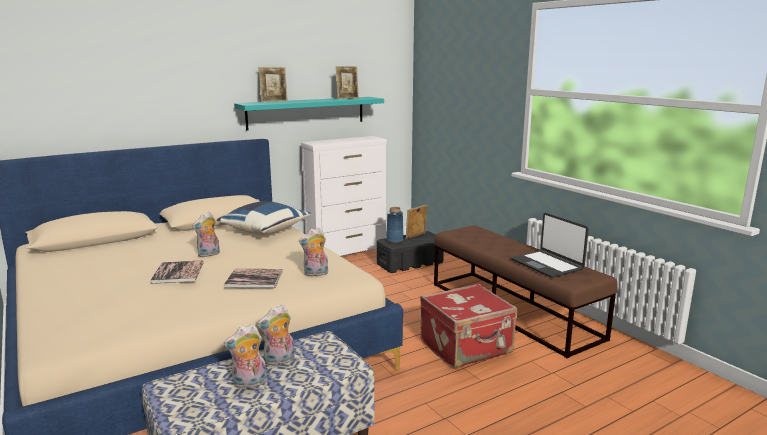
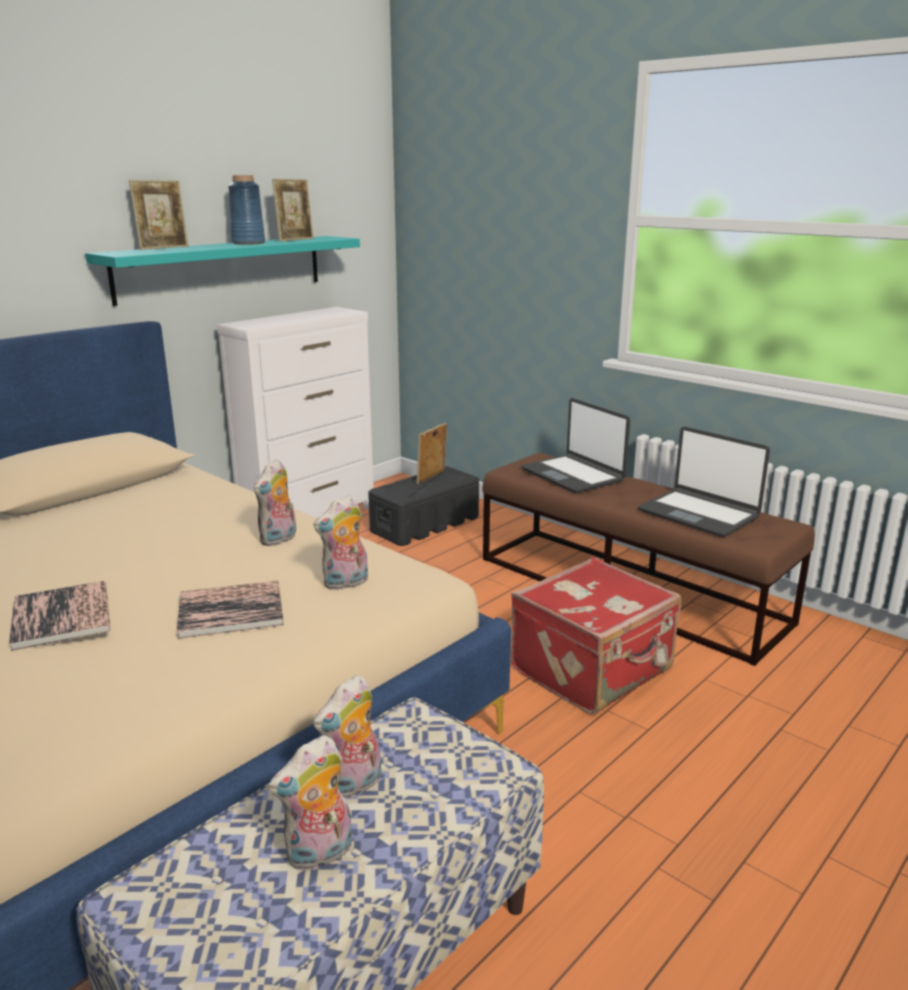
camera: 15 degrees left, 5 degrees up
plush toy [192,212,220,257] -> plush toy moved to [254,459,296,546]
blue pillow [217,201,311,235] -> none
blue vase [386,207,404,243] -> blue vase moved to [228,175,265,245]
none -> laptop [521,398,630,493]

